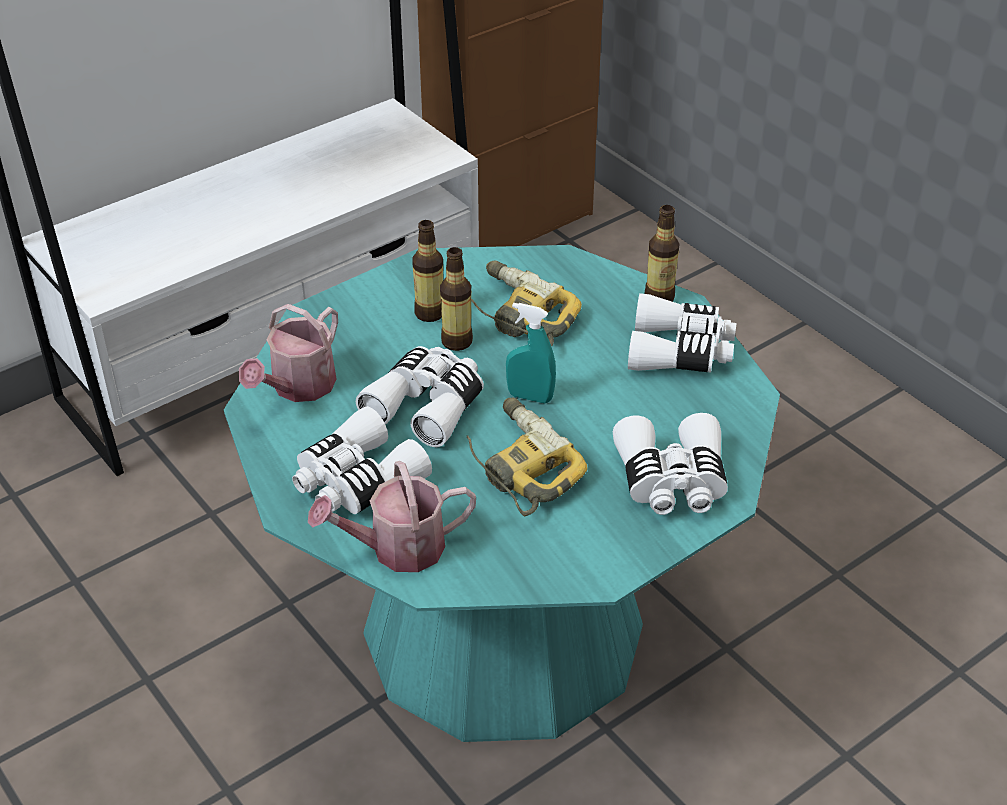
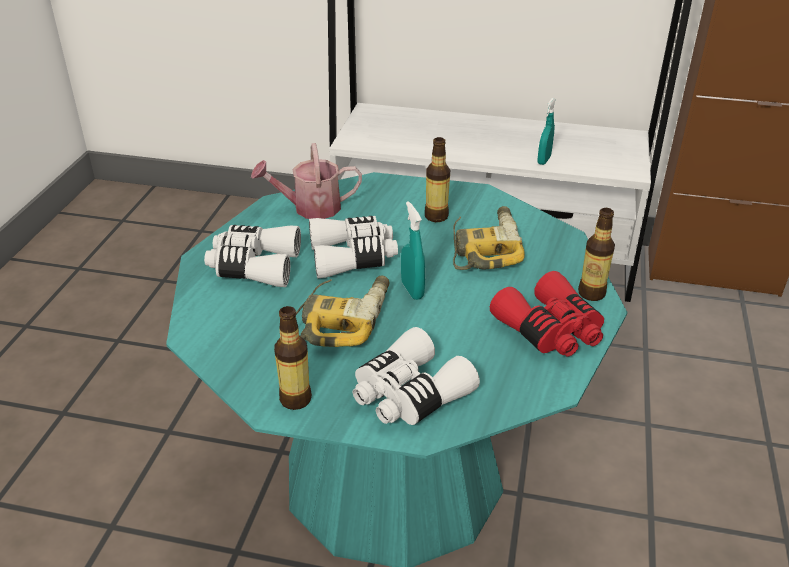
camera: 50 degrees right, 5 degrees down
watering can [308,461,476,572] -> none
bottle [440,247,473,351] -> bottle moved to [274,306,312,410]
white binoculars [628,293,736,373] -> red binoculars [490,271,604,357]
none -> turquoise spray bottle [537,98,556,165]

